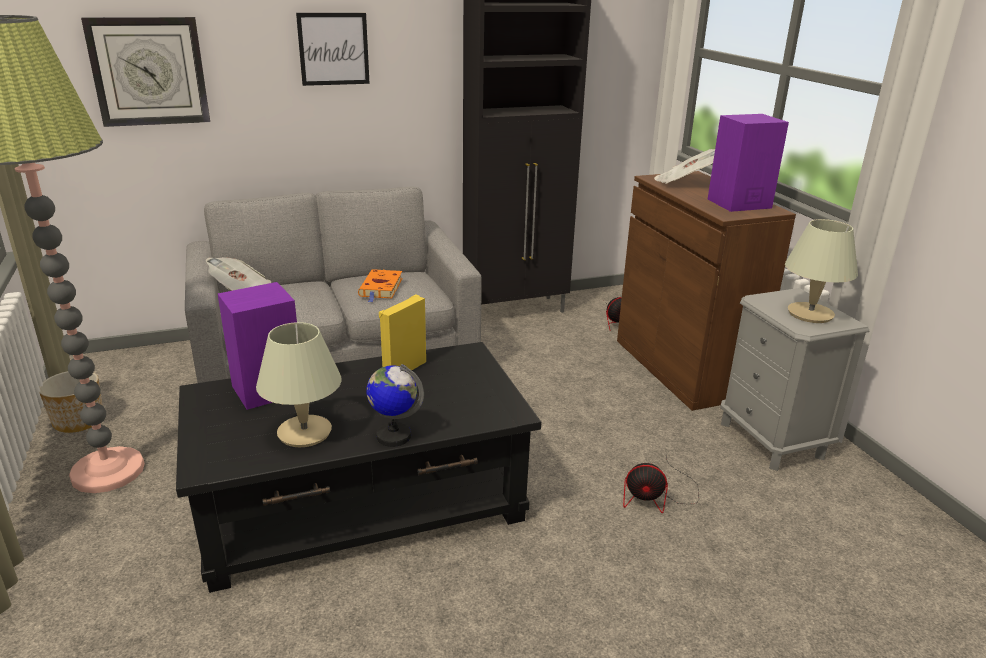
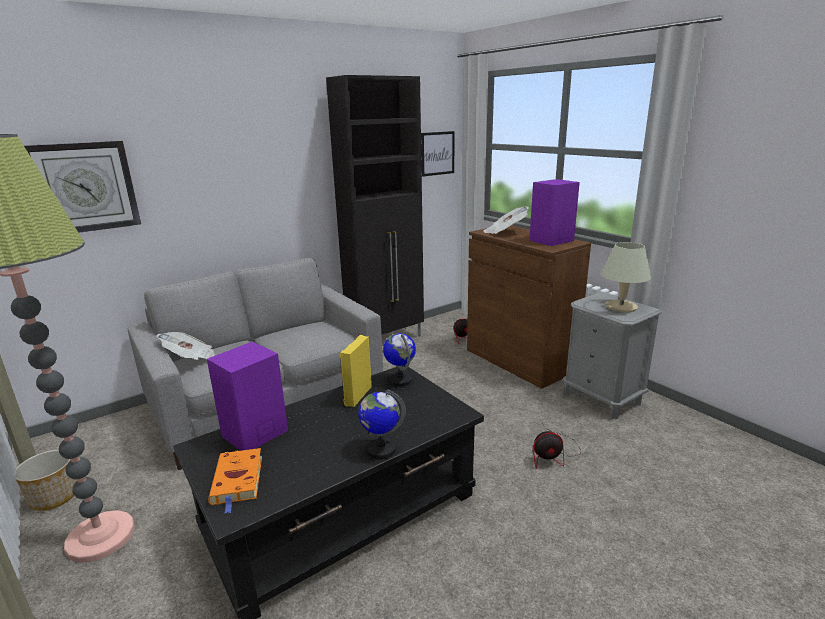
camera: 15 degrees left, 5 degrees down
beige table lamp [256,322,342,447] -> none
picture [296,13,370,86] -> picture moved to [421,131,455,177]
orange book [358,269,402,302] -> orange book moved to [208,448,262,514]
none -> globe [383,333,416,387]

